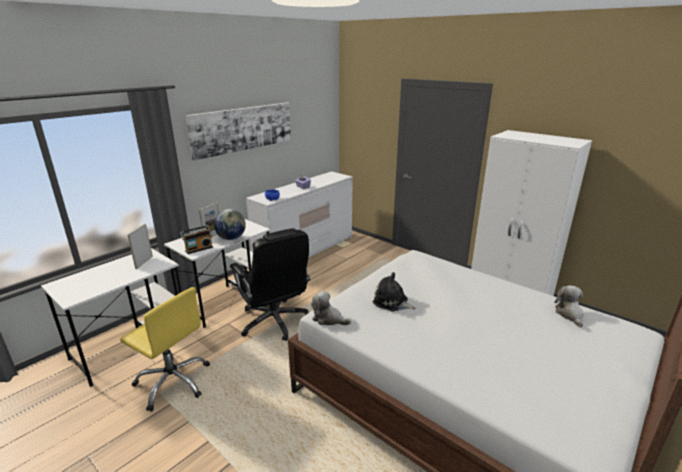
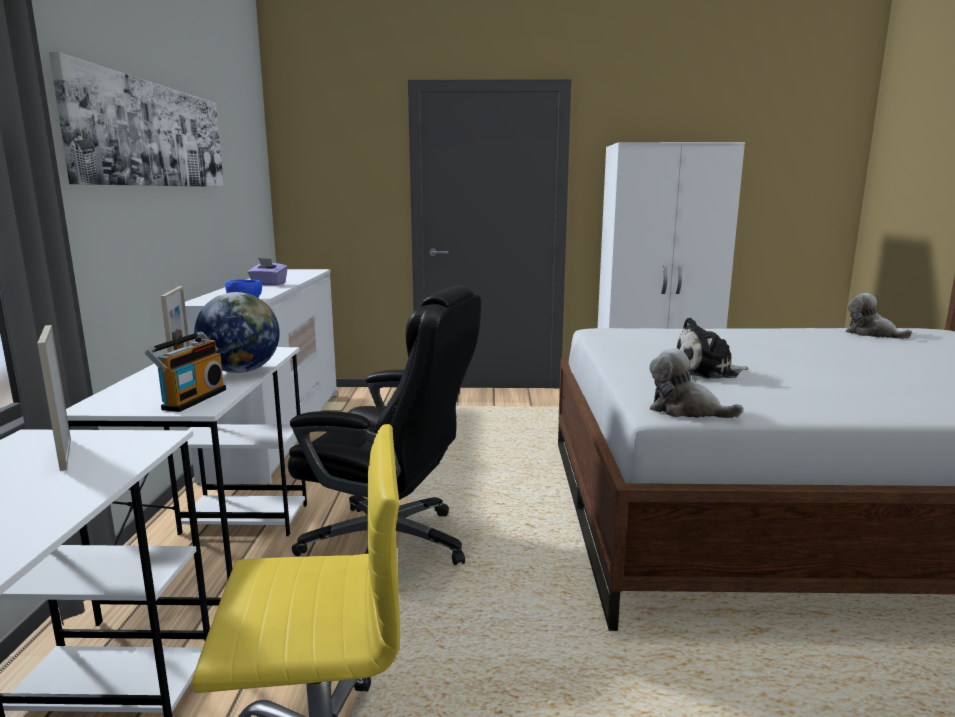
camera: 40 degrees left, 10 degrees down
plush toy [311,291,351,325] -> plush toy turned 45 degrees clockwise [649,348,743,418]

